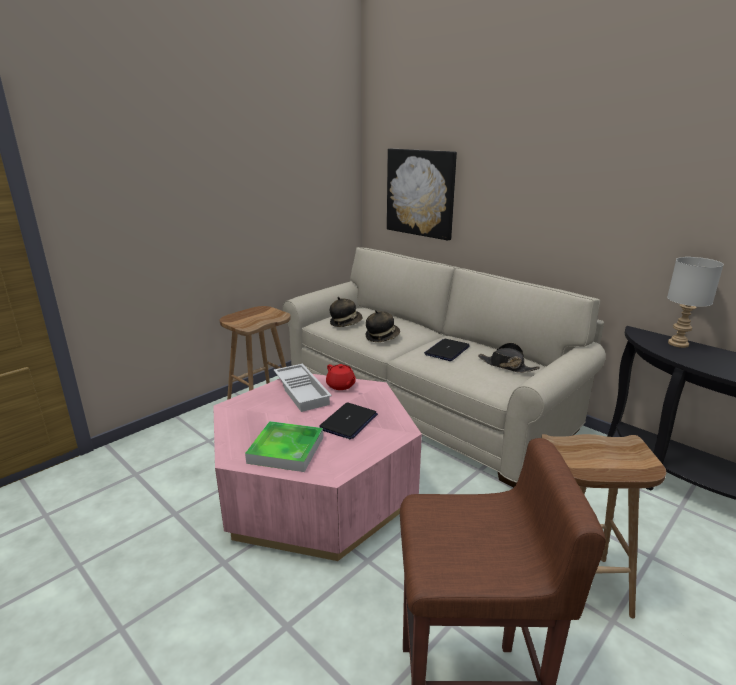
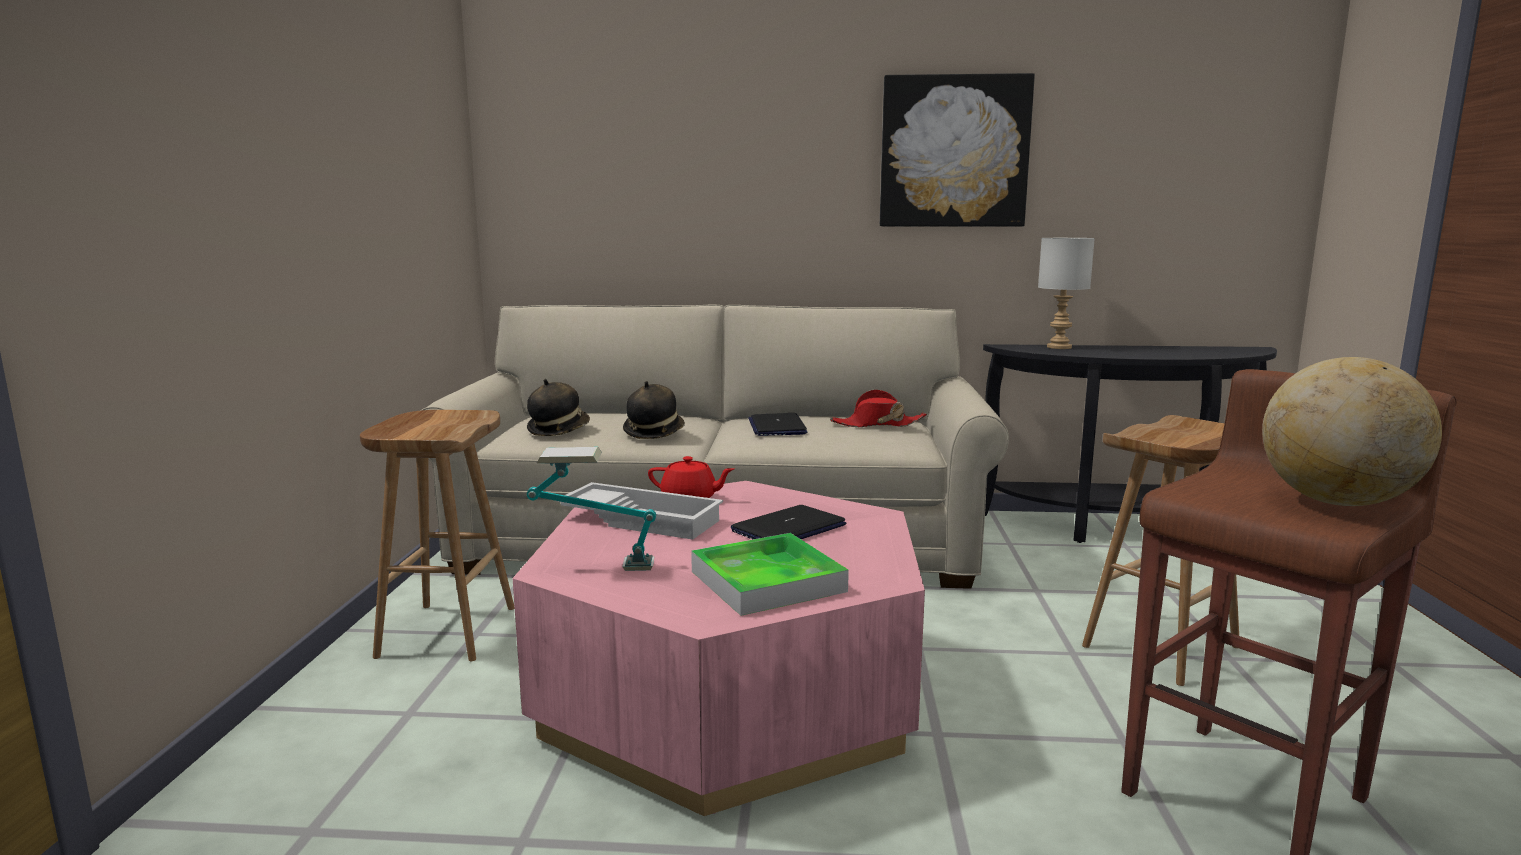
camera: 40 degrees left, 10 degrees down
laptop [319,402,378,440] -> laptop turned 120 degrees counterclockwise [731,505,846,540]
picture [387,149,457,241] -> picture moved to [880,73,1035,227]
black hat [478,343,540,373] -> red hat [830,390,927,427]
none -> table lamp [526,447,656,571]
none -> globe [1262,357,1442,506]

